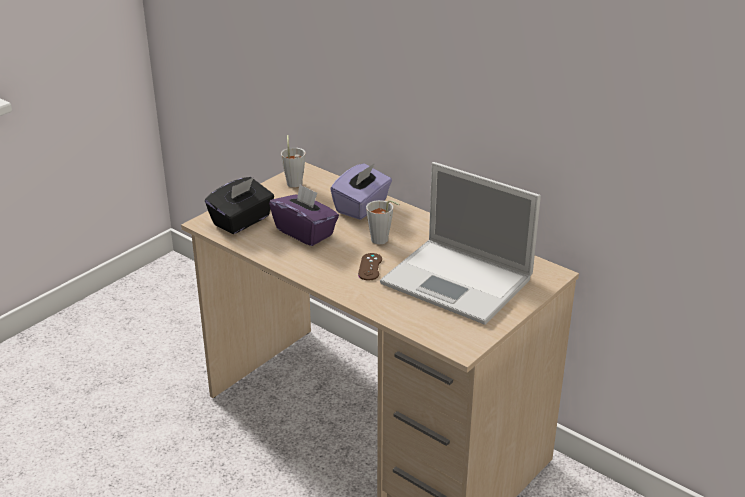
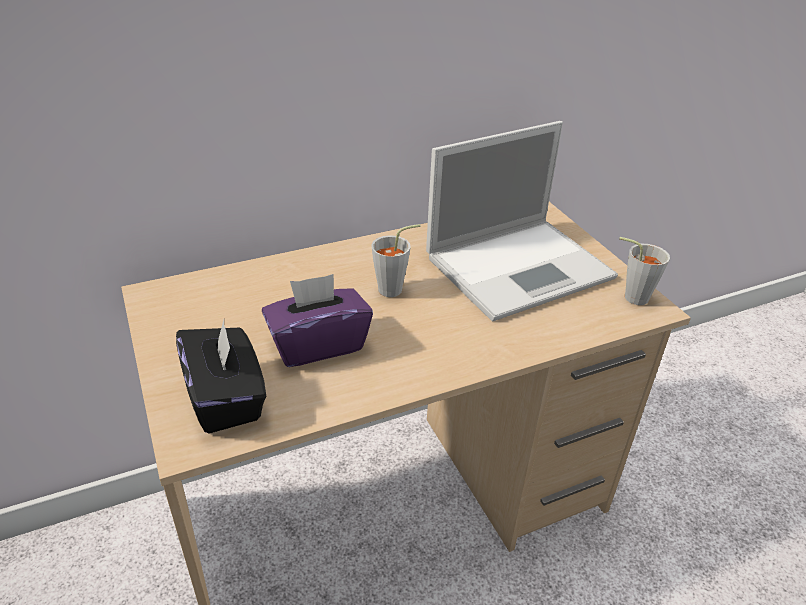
camera: 65 degrees left, 5 degrees up
grey cup [281,135,306,188] -> grey cup moved to [619,237,670,305]
purple tissue box [330,163,392,220] -> none
brown game controller [358,253,382,280] -> none

